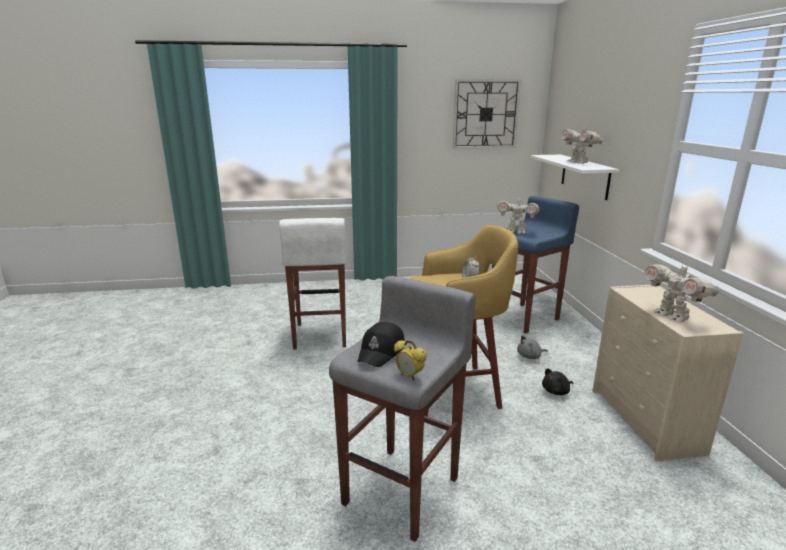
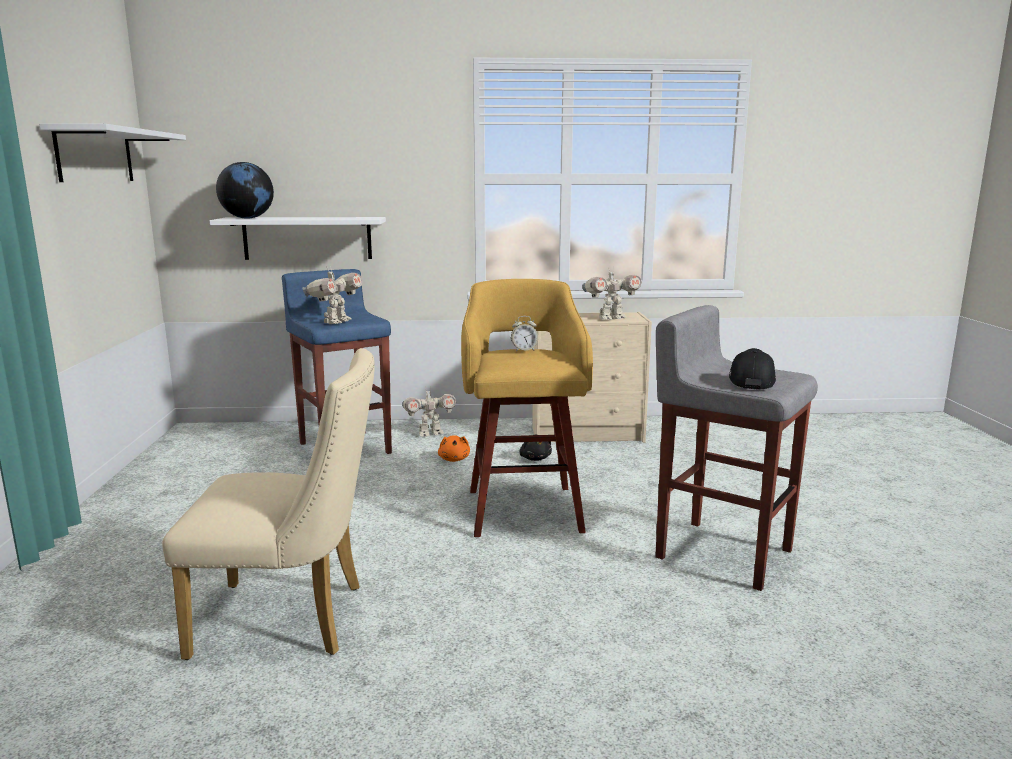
camera: 85 degrees left, 5 degrees down
white stool [279,218,346,350] -> beige chair [162,348,375,660]
black cap [357,322,405,367] -> black cap turned 105 degrees counterclockwise [729,348,776,390]
alarm clock [394,340,427,380] -> none
wall clock [453,79,521,149] -> white shelf [39,123,186,182]
grey plush toy [517,335,548,359] -> orange plush toy [438,435,470,462]
toy robot [561,125,604,164] -> toy robot moved to [402,387,456,437]
none -> globe [216,162,274,218]

